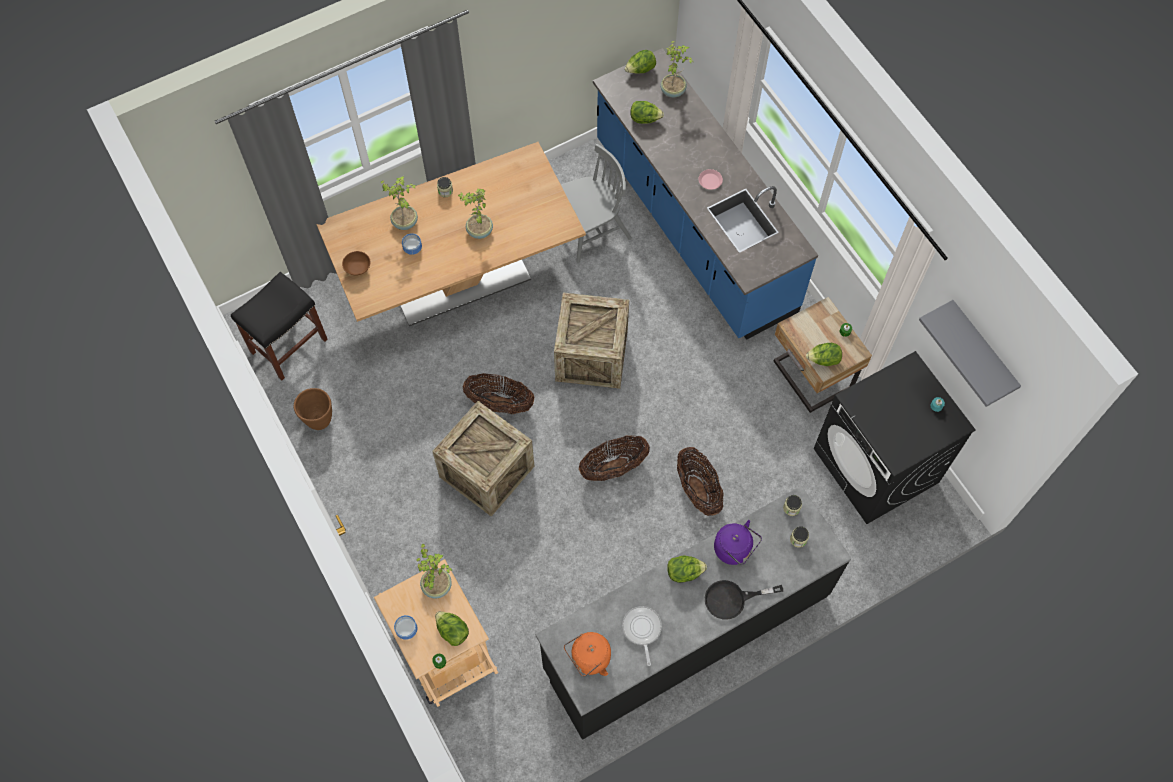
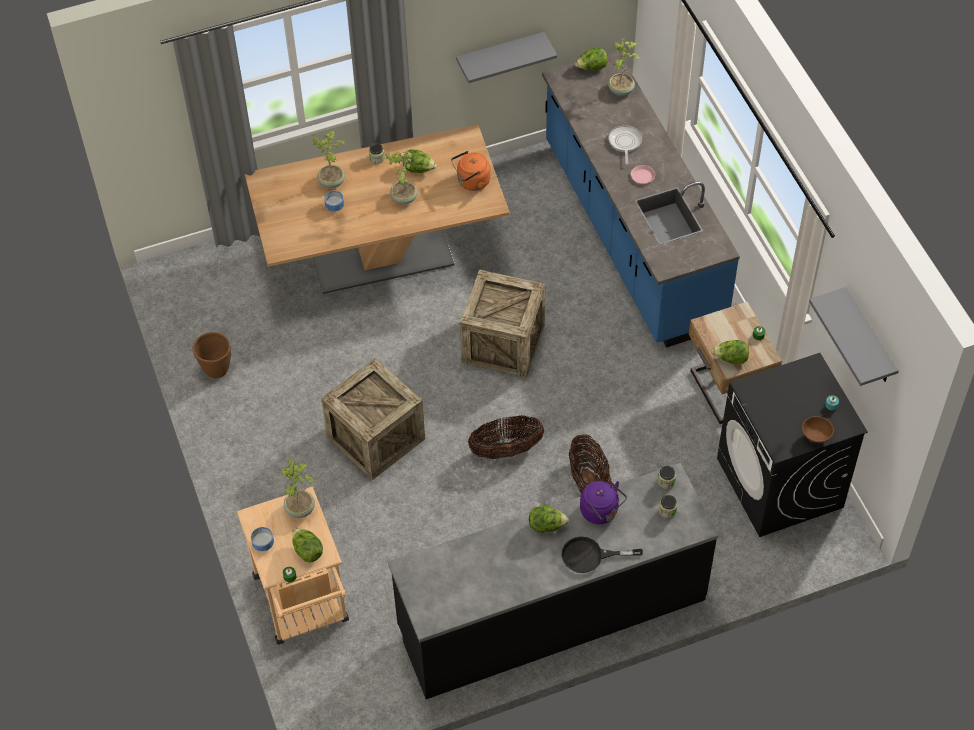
camera: 10 degrees right, 10 degrees down
black stool [231,272,328,380] -> none
brown bowl [342,251,371,275] -> brown bowl moved to [802,416,834,443]
basket [462,373,534,414] -> none
grey chair [561,144,632,263] -> none
orange kettle [564,632,611,677] -> orange kettle moved to [451,151,491,191]
frying pan [622,606,662,666] -> frying pan moved to [608,125,642,164]
lettuce [631,101,664,124] -> lettuce moved to [403,149,437,173]
none -> grey shelf [456,32,557,83]

